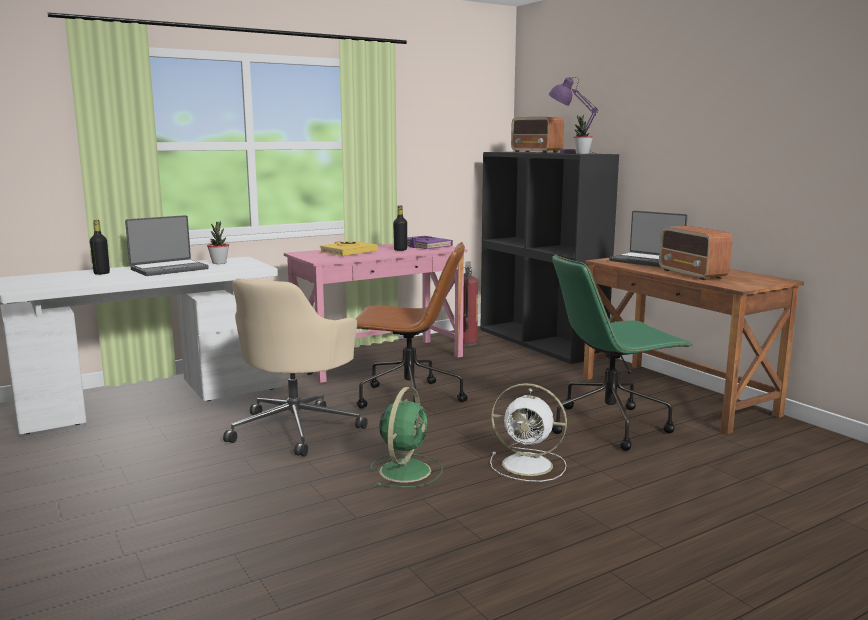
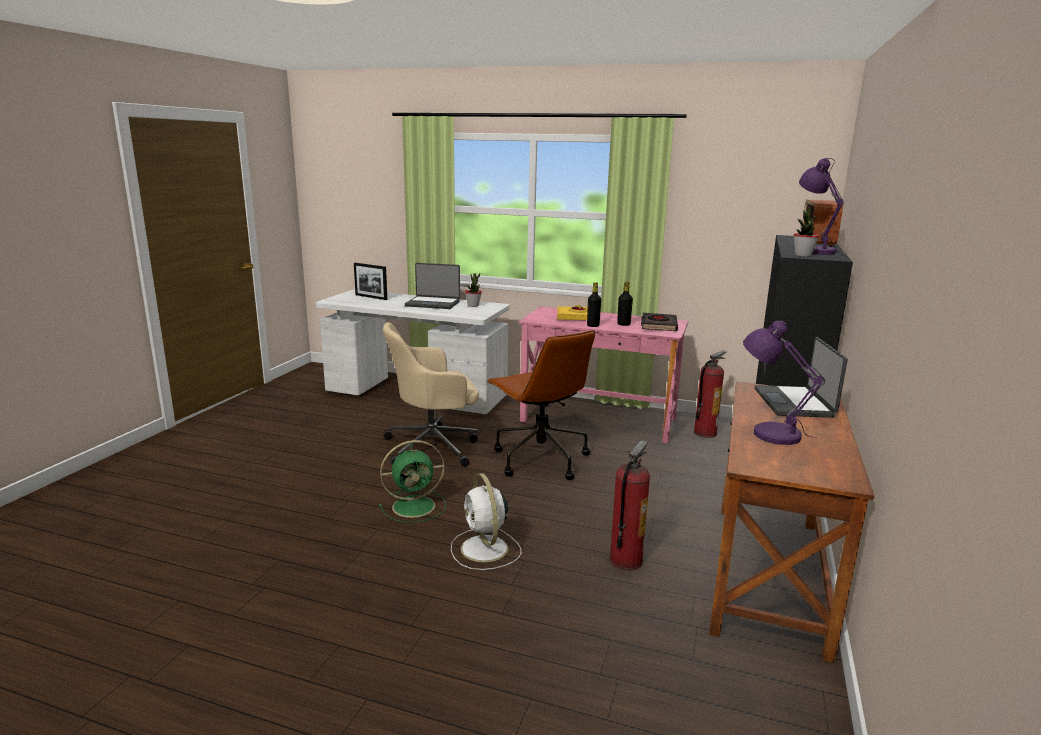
camera: 50 degrees right, 5 degrees up
black bottle [90,220,110,275] -> black bottle moved to [587,282,601,327]
purple book [407,236,453,249] -> black book [641,313,678,331]
green office chair [552,254,693,451] -> fire extinguisher [609,441,650,570]
radio [659,226,732,280] -> purple table lamp [743,320,825,445]
none -> picture frame [354,263,387,300]

